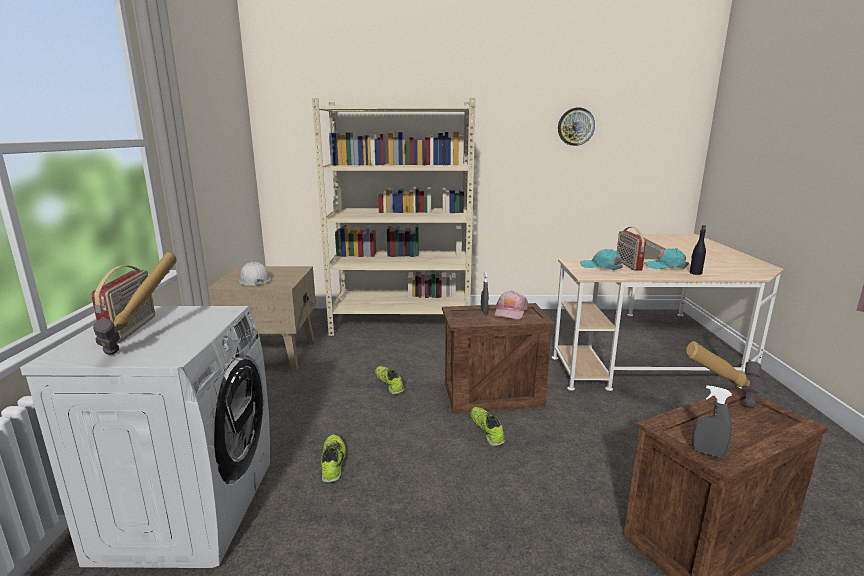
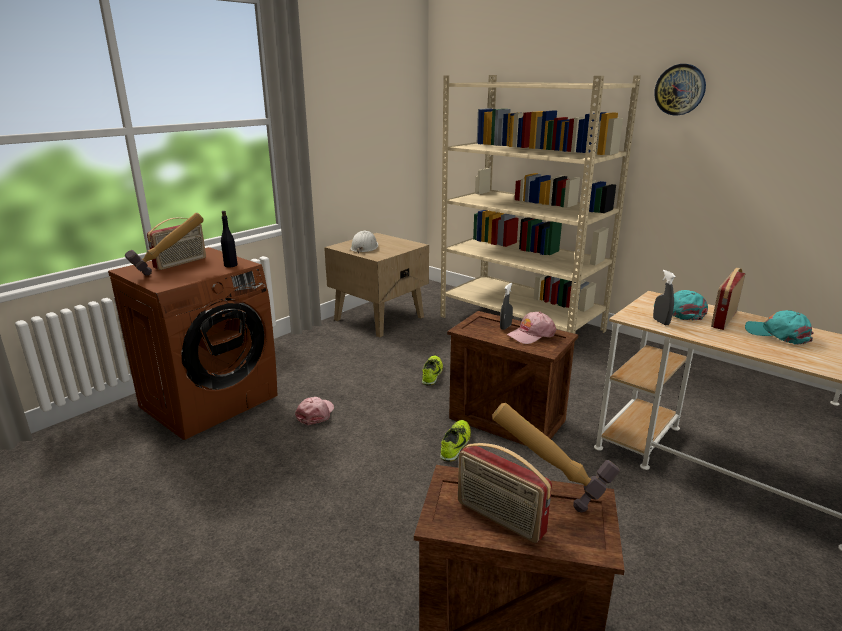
camera: 40 degrees right, 5 degrees up
white washing machine [20,306,270,568] -> brown washing machine [108,247,277,440]
shoe [321,435,346,483] -> pink cap [295,397,334,425]
wall clock [558,108,595,146] -> wall clock moved to [654,64,706,116]
black bottle [690,225,706,275] -> black bottle moved to [221,211,238,267]
grey spray bottle [692,385,732,457] -> grey spray bottle moved to [653,270,675,325]
none -> radio [458,443,552,543]

